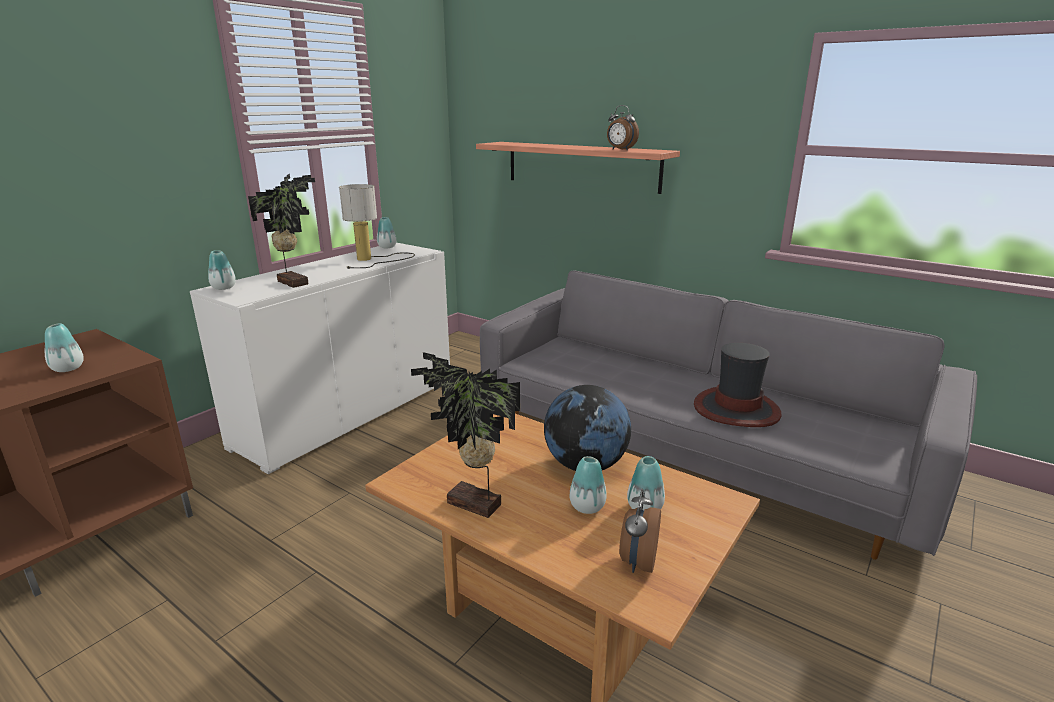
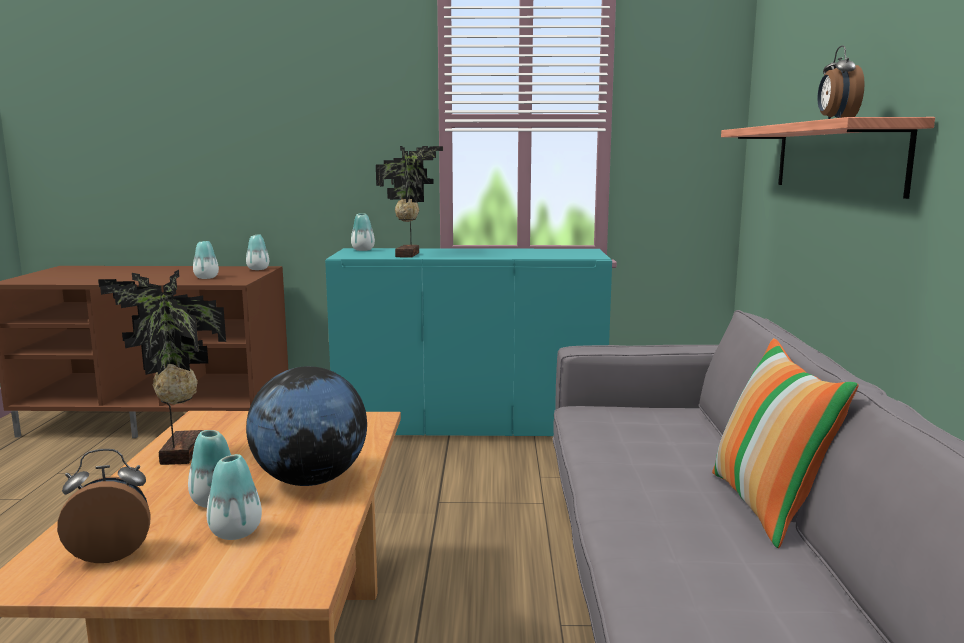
camera: 55 degrees right, 10 degrees down
white cabinet [190,243,450,474] -> turquoise cabinet [325,248,612,436]
table lamp [339,184,415,269] -> none
vase [377,217,396,248] -> vase moved to [246,234,269,270]
hat [694,343,781,427] -> none
none -> pillow [712,338,859,548]

